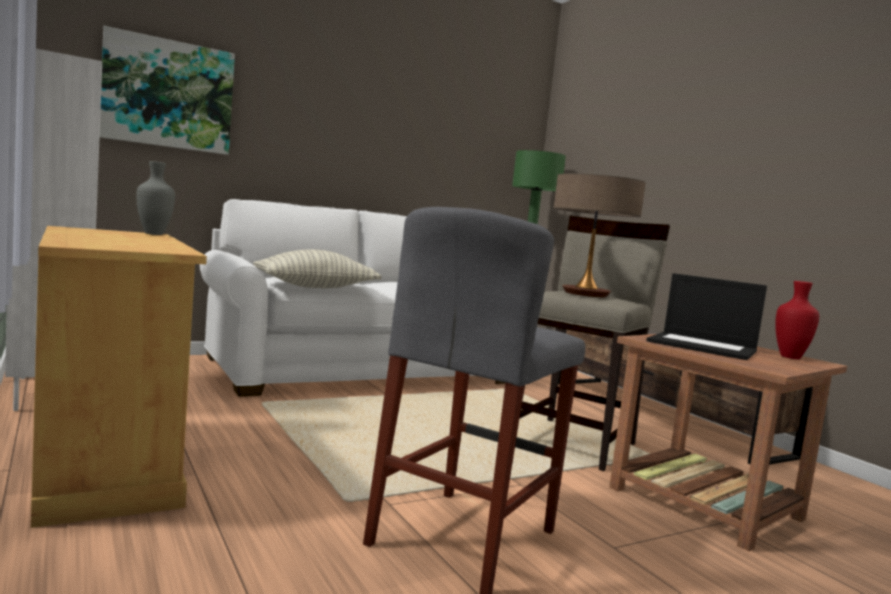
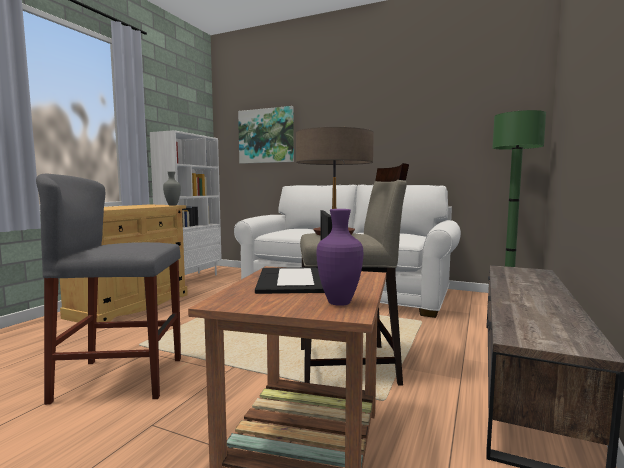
camera: 55 degrees right, 0 degrees up
pillow [253,249,382,288] -> none
red vase [775,281,819,359] -> purple vase [316,209,363,306]

